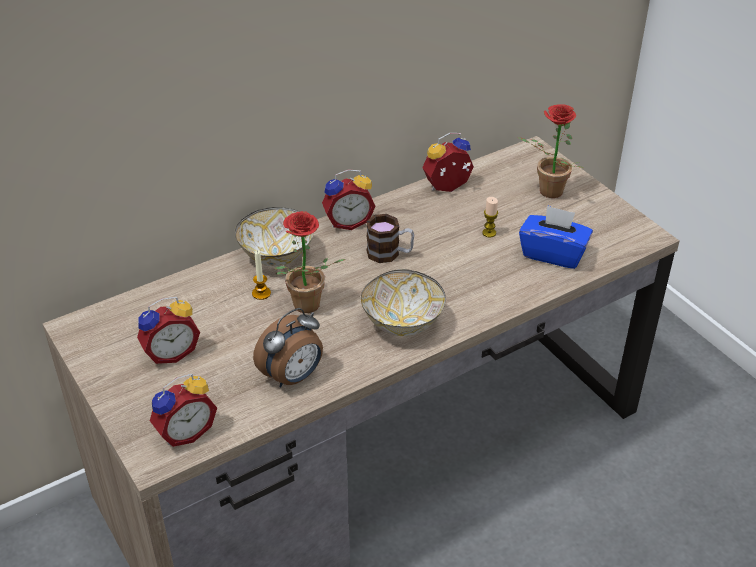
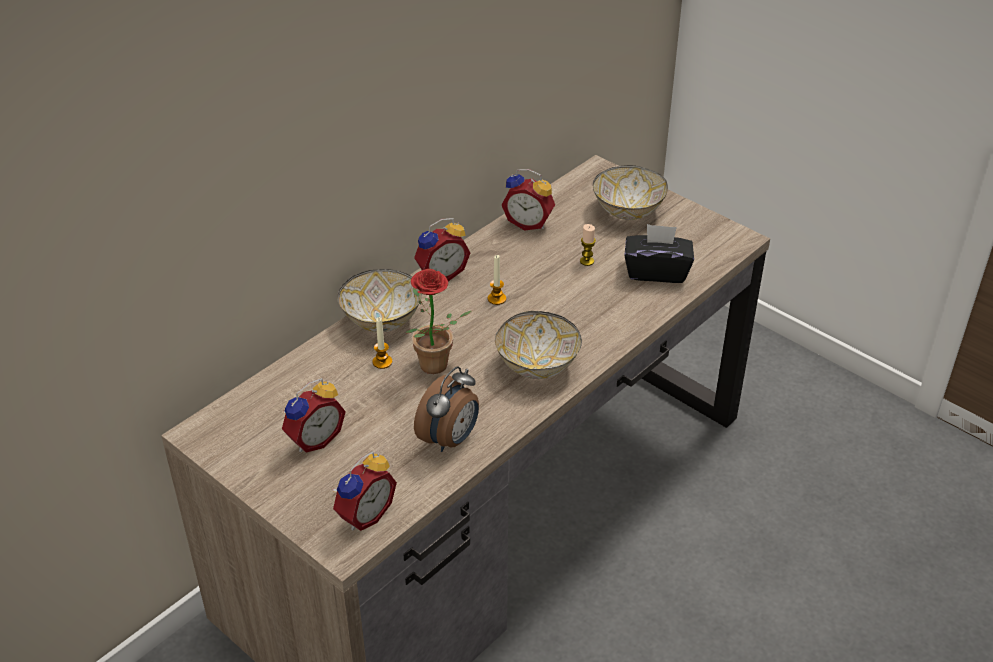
camera: 15 degrees left, 0 degrees up
mug [366,214,414,263] -> candle [488,255,506,305]
alarm clock [422,133,474,192] -> alarm clock turned 120 degrees counterclockwise [501,169,555,231]
potted plant [517,104,585,198] -> bowl [593,165,668,220]
blue tissue box [519,205,593,269] -> black tissue box [624,224,694,283]

